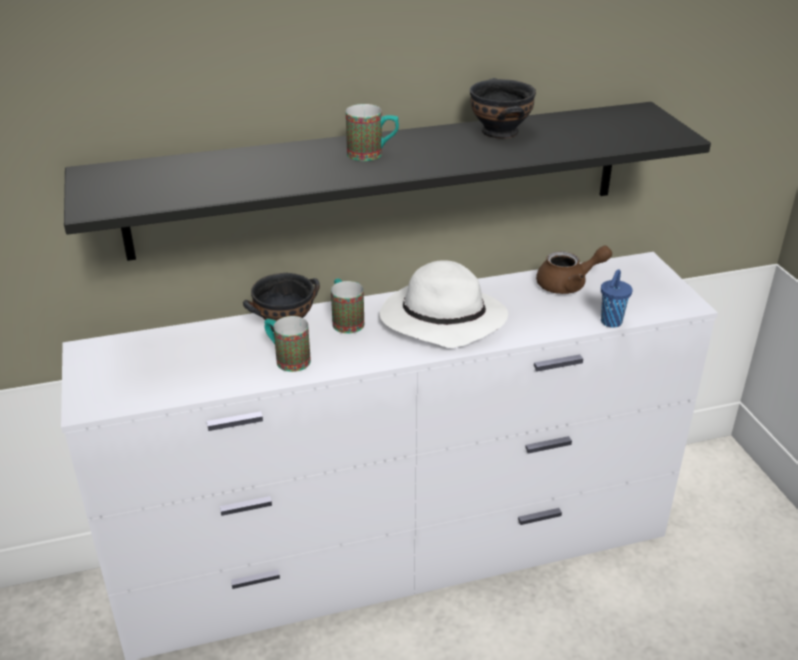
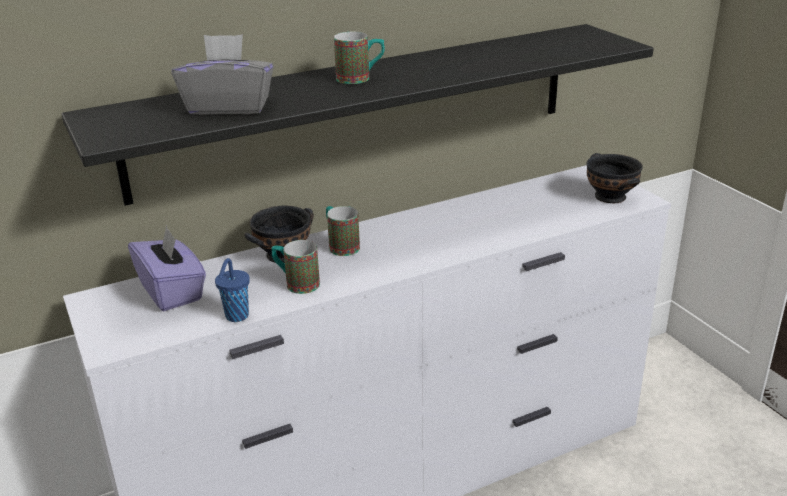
camera: 10 degrees left, 5 degrees down
white hat [380,260,508,348] -> none
black bowl [470,78,536,139] -> black bowl moved to [587,153,643,203]
brown teapot [536,246,612,294] -> none
blue cup [601,269,632,328] -> blue cup moved to [215,258,250,322]
none -> purple tissue box [128,225,206,311]
none -> grey tissue box [172,34,274,115]

